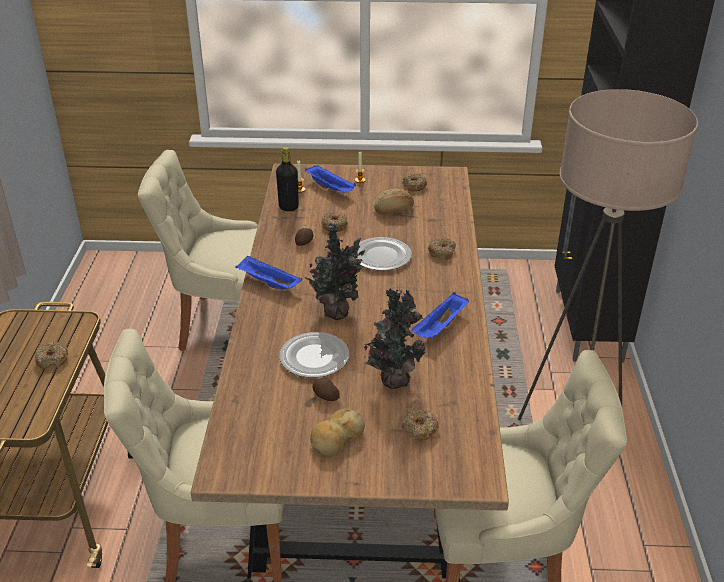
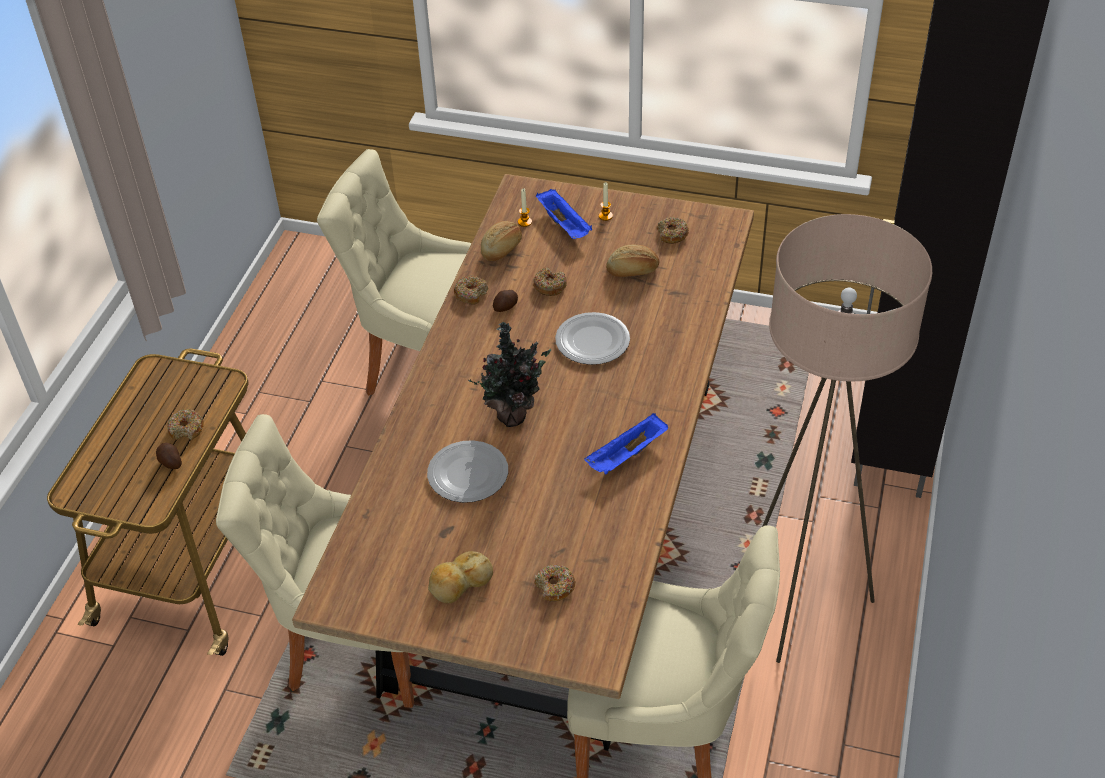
camera: 15 degrees right, 10 degrees up
blue tray [235,255,302,290] -> none
black bottle [276,147,299,211] -> bread [481,221,522,261]
potato [313,378,340,401] -> potato moved to [156,443,182,469]
potted plant [364,288,425,389] -> none
donut [428,238,456,260] -> donut moved to [454,275,489,305]

